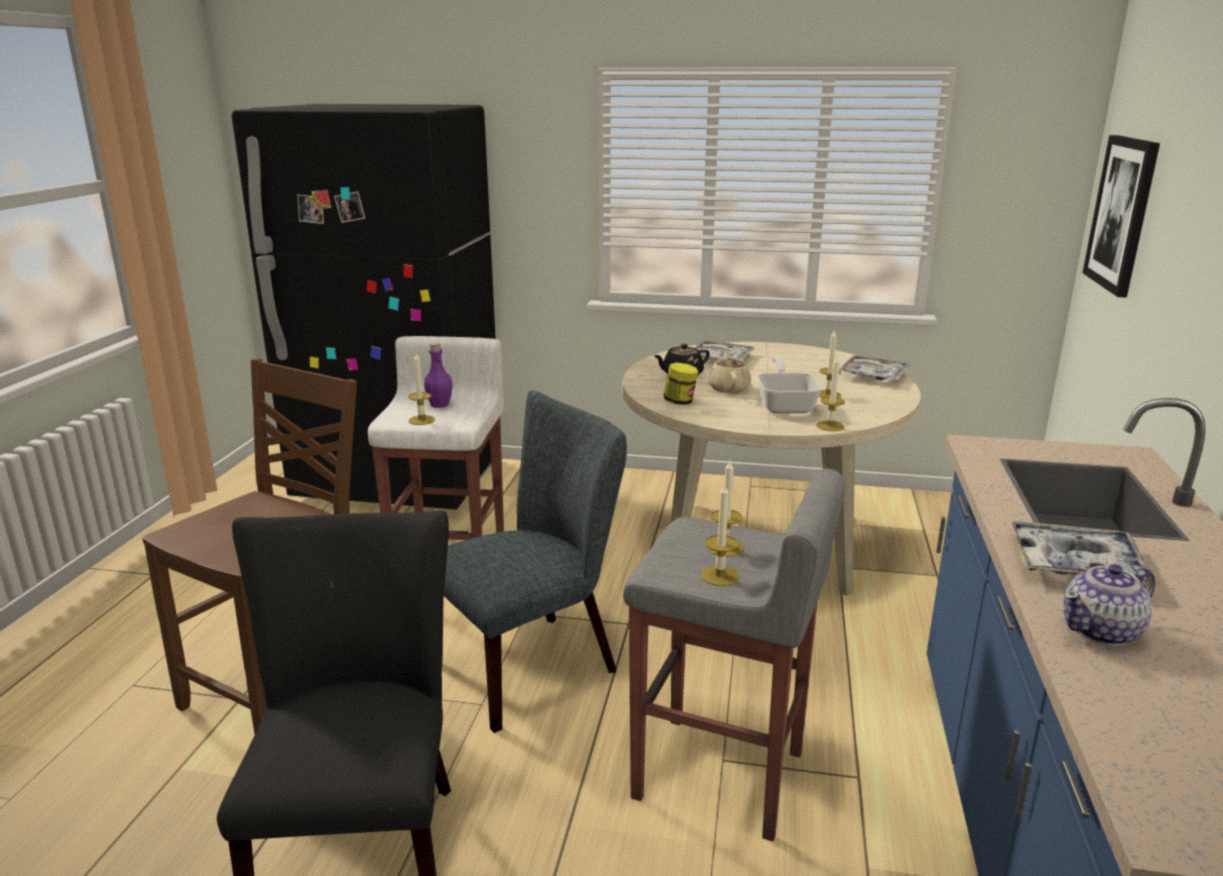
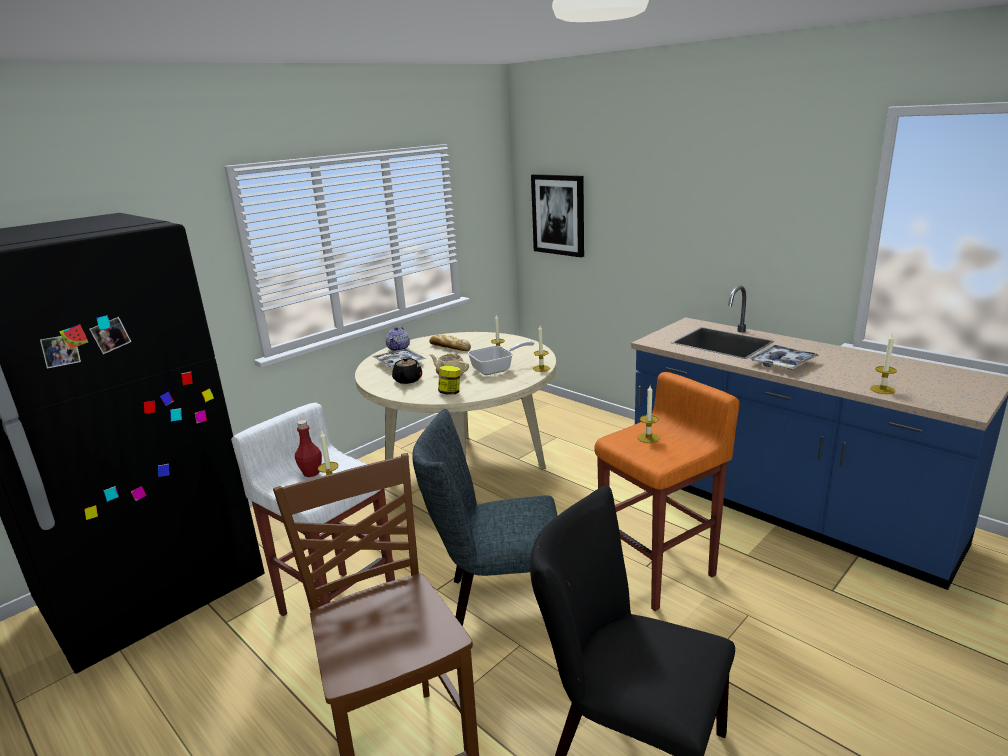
camera: 55 degrees left, 0 degrees up
purple bottle [424,342,453,408] -> red bottle [295,420,322,477]
grey chair [444,390,627,733] -> grey chair turned 90 degrees counterclockwise [412,409,558,626]
grey stool [623,468,845,841] -> orange stool [594,372,740,611]
candle [701,484,739,586] -> candle moved to [870,334,897,394]
frying pan [757,356,822,413] -> frying pan turned 120 degrees clockwise [468,341,534,375]
tray [839,355,910,380] -> none
teapot [1064,564,1155,646] -> teapot moved to [386,327,410,351]
none -> bread [429,334,471,351]

